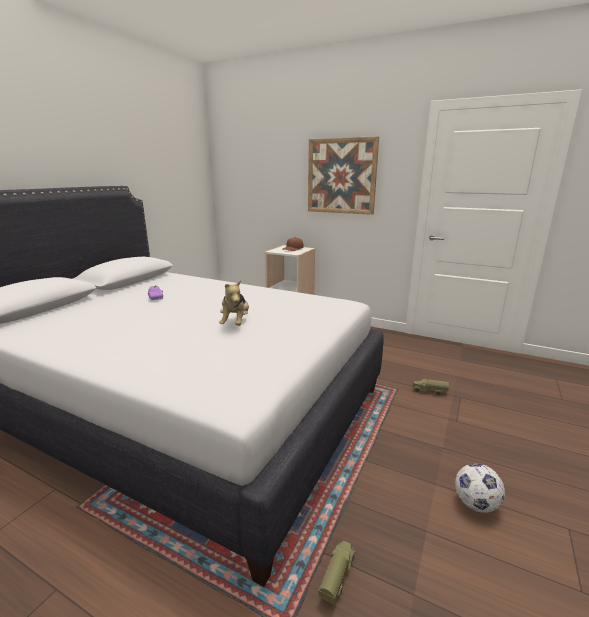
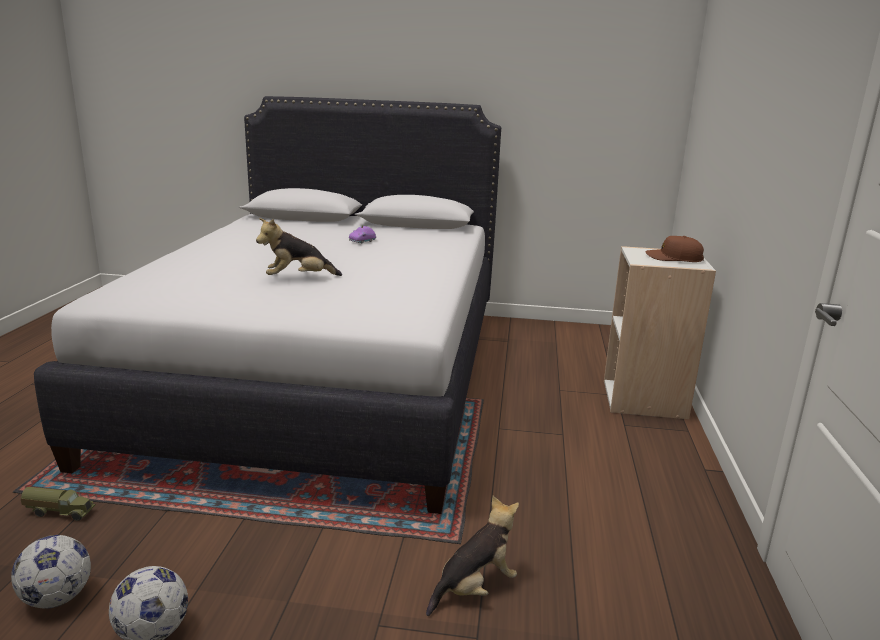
camera: 70 degrees right, 0 degrees up
picture [308,137,379,215] -> none
toy truck [413,379,449,395] -> plush toy [426,496,519,616]
none -> football [11,535,91,609]

